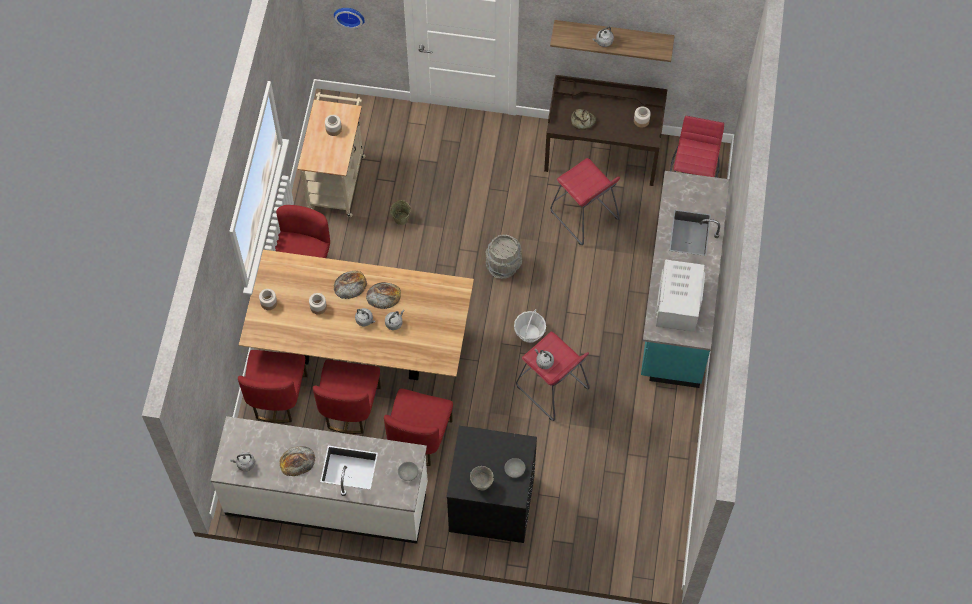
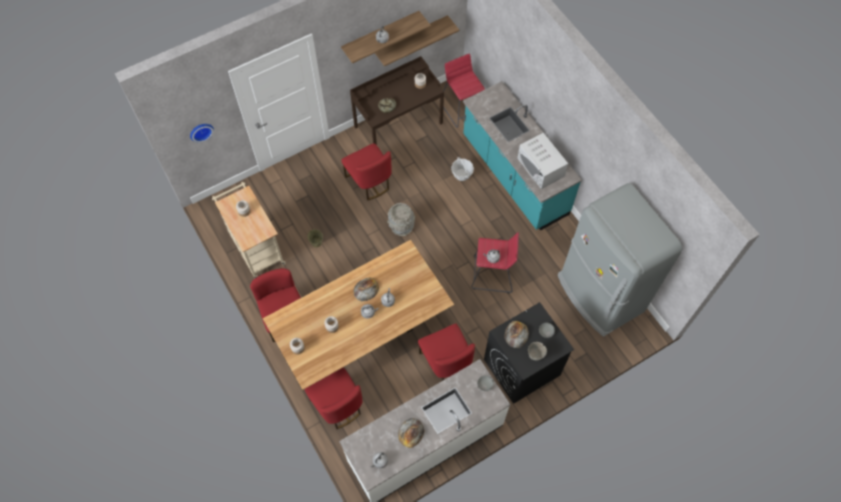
camera: 40 degrees left, 0 degrees up
red chair [313,360,381,434] -> red chair moved to [341,143,392,200]
bread [334,271,367,299] -> bread moved to [504,321,529,348]
basket [514,309,546,343] -> basket moved to [451,157,474,181]
red stool [550,158,620,245] -> none
none -> shelf [375,15,459,66]
none -> grey fridge [558,183,683,337]

